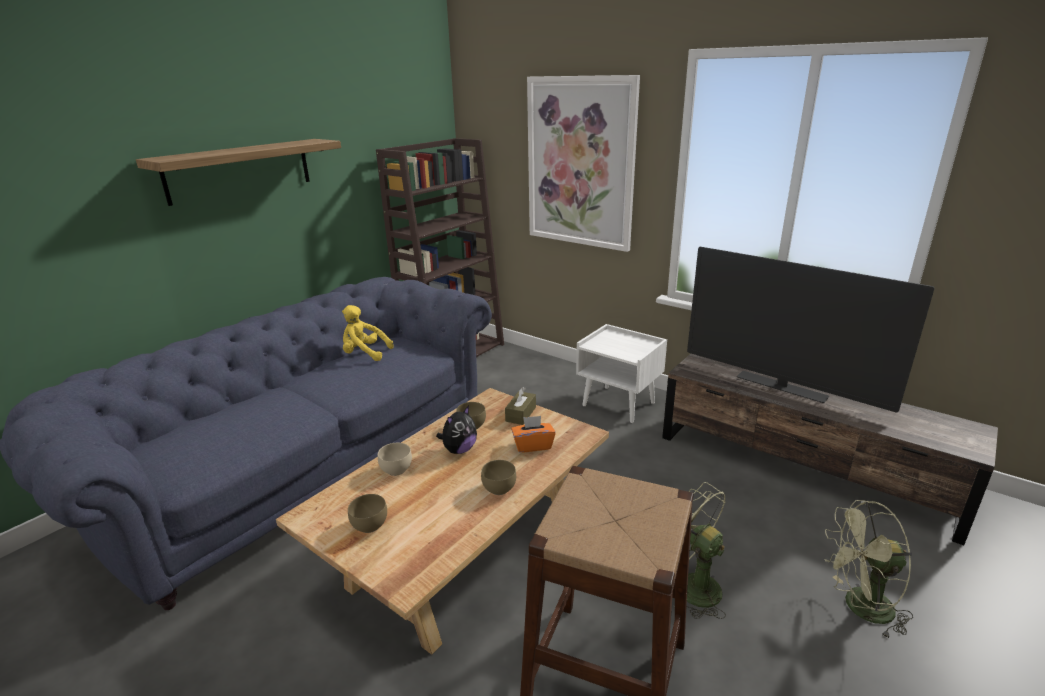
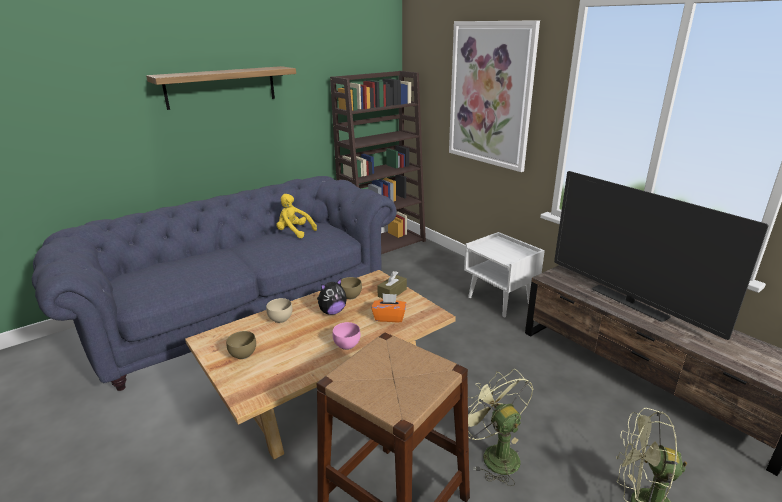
camera: 15 degrees right, 0 degrees up
brown bowl [481,460,516,495] -> pink bowl [333,322,360,350]

